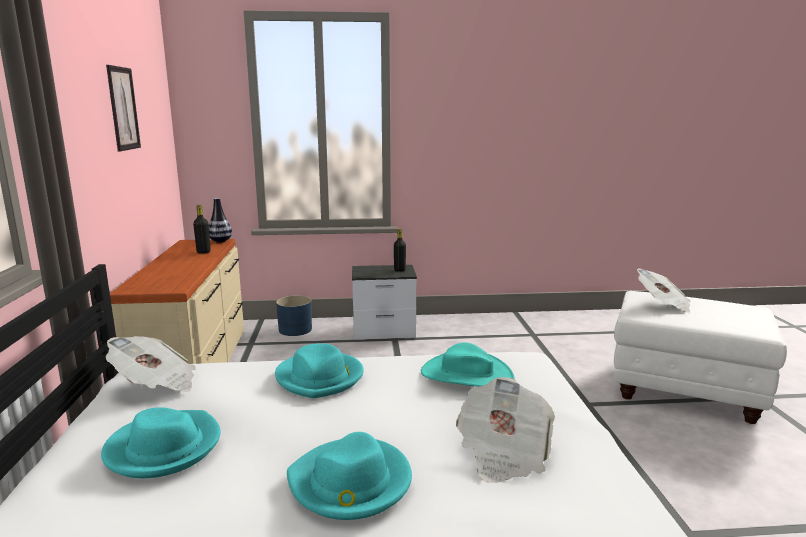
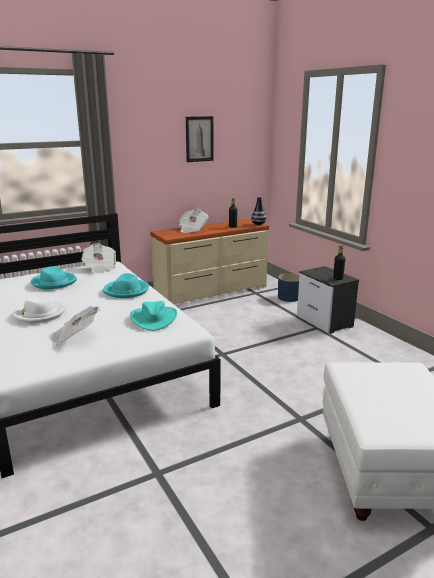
camera: 65 degrees right, 5 degrees up
turquoise hat [287,432,412,520] -> white hat [13,297,66,323]
newspaper [637,268,691,313] -> newspaper moved to [179,209,209,233]

